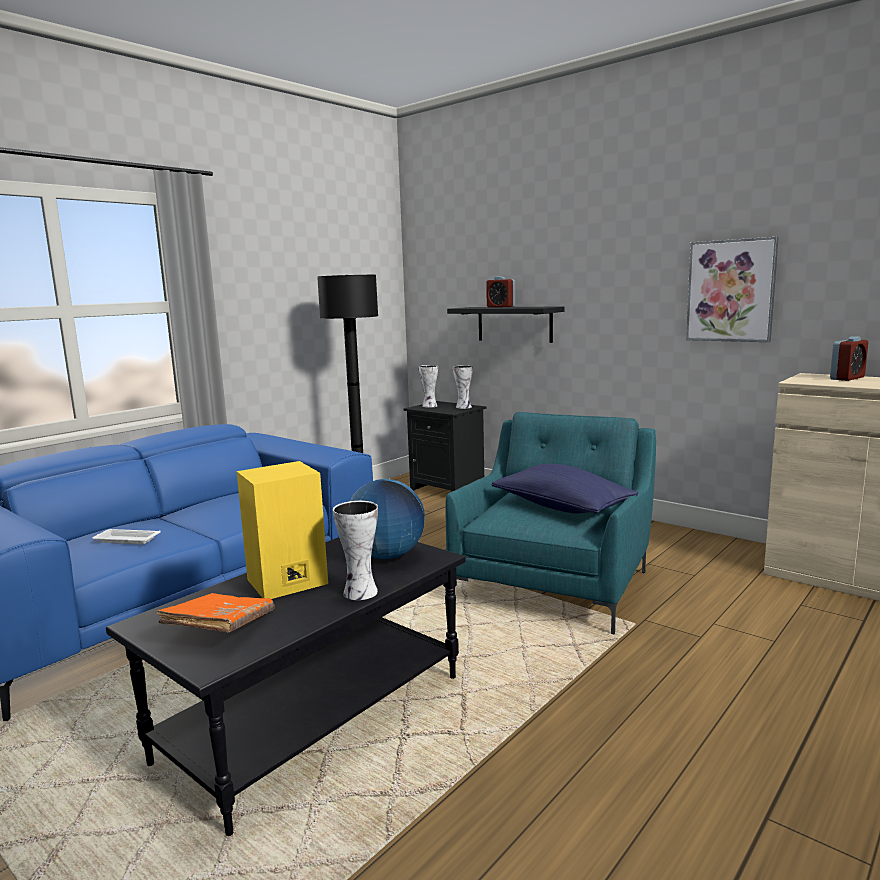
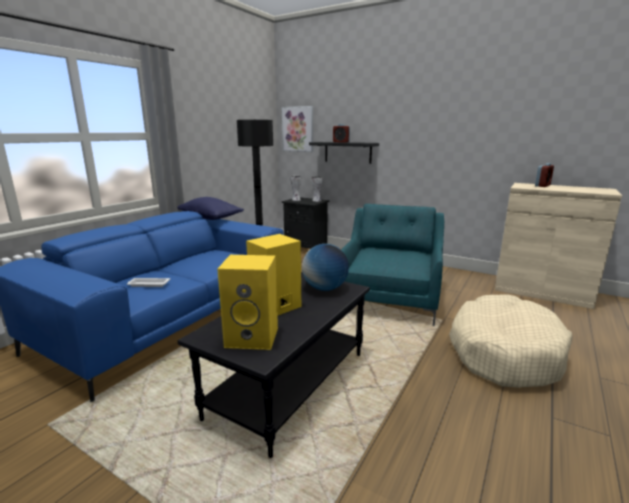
camera: 10 degrees left, 5 degrees up
orange book [156,593,275,632] -> yellow speaker [217,255,278,350]
vase [333,501,378,600] -> none
blue pillow [491,464,638,514] -> blue pillow moved to [177,197,244,220]
picture [686,237,779,342] -> picture moved to [282,106,313,152]
none -> beige dog bed [449,295,572,388]

